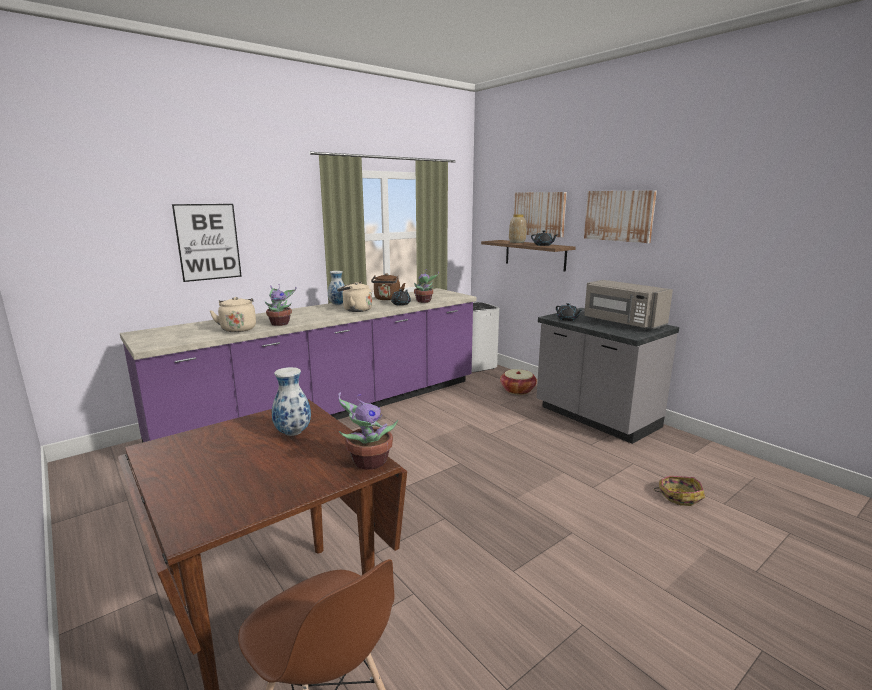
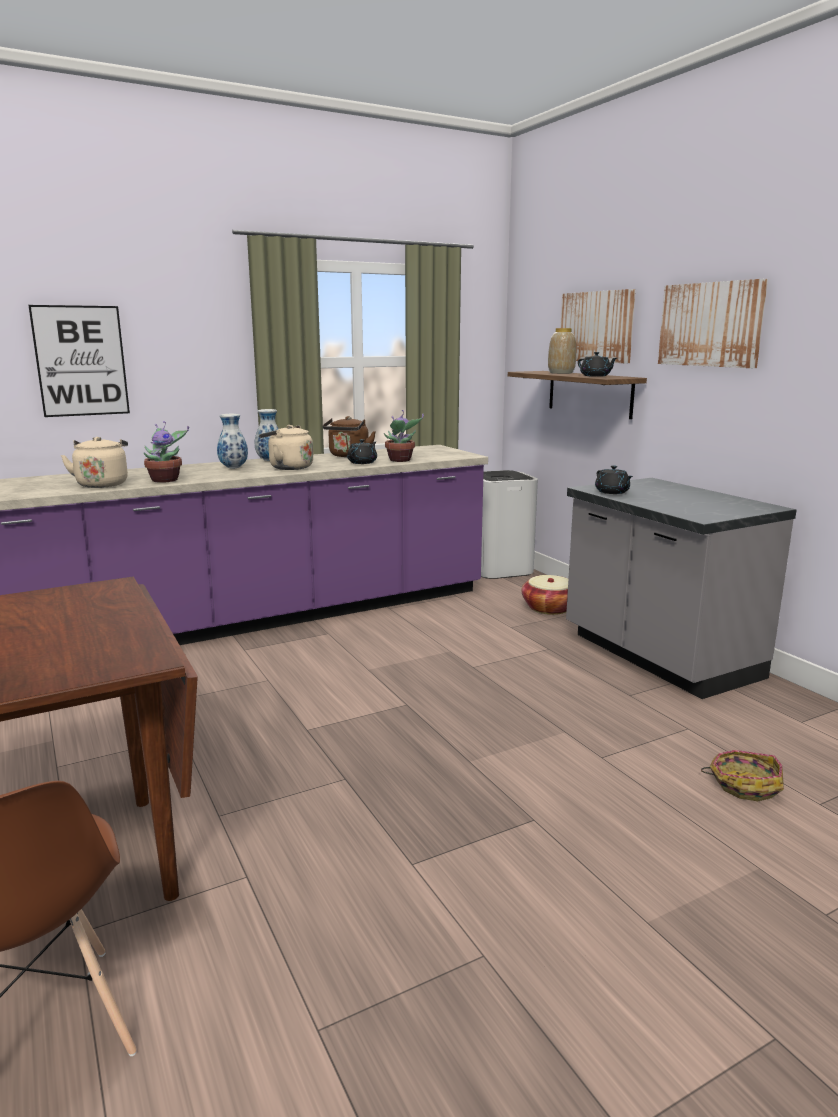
camera: 10 degrees right, 0 degrees up
vase [272,367,311,436] -> vase moved to [217,414,248,469]
potted plant [338,392,398,470] -> none
grey microwave [584,280,673,330] -> none

